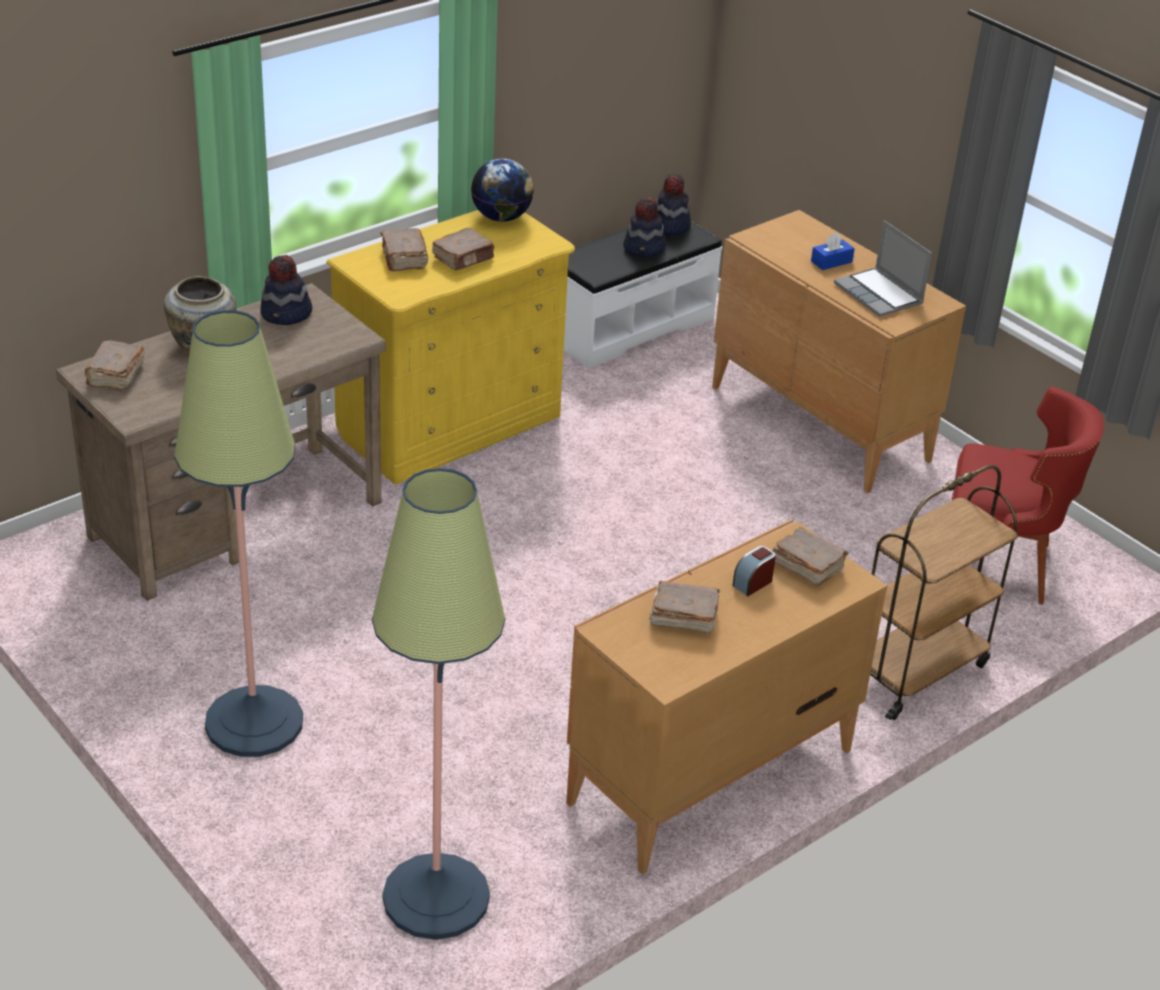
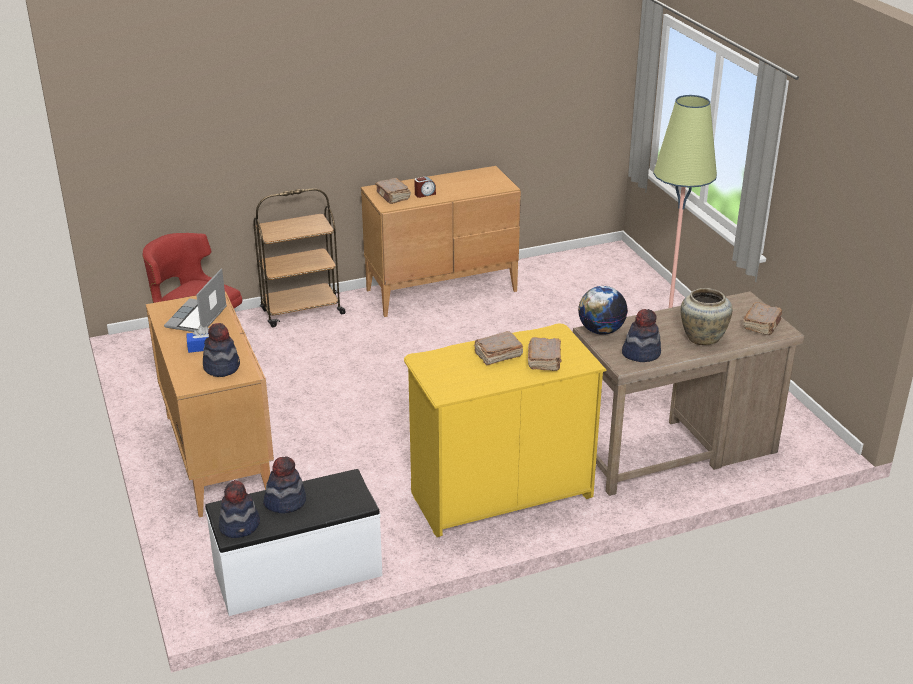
camera: 160 degrees left, 5 degrees down
floor lamp [372,468,505,940] -> none
globe [471,159,534,222] -> globe moved to [578,286,628,335]
brown book [649,581,720,633] -> none
laptop [834,220,932,317] -> laptop turned 150 degrees counterclockwise [164,268,227,332]
none -> hat [203,323,240,377]

